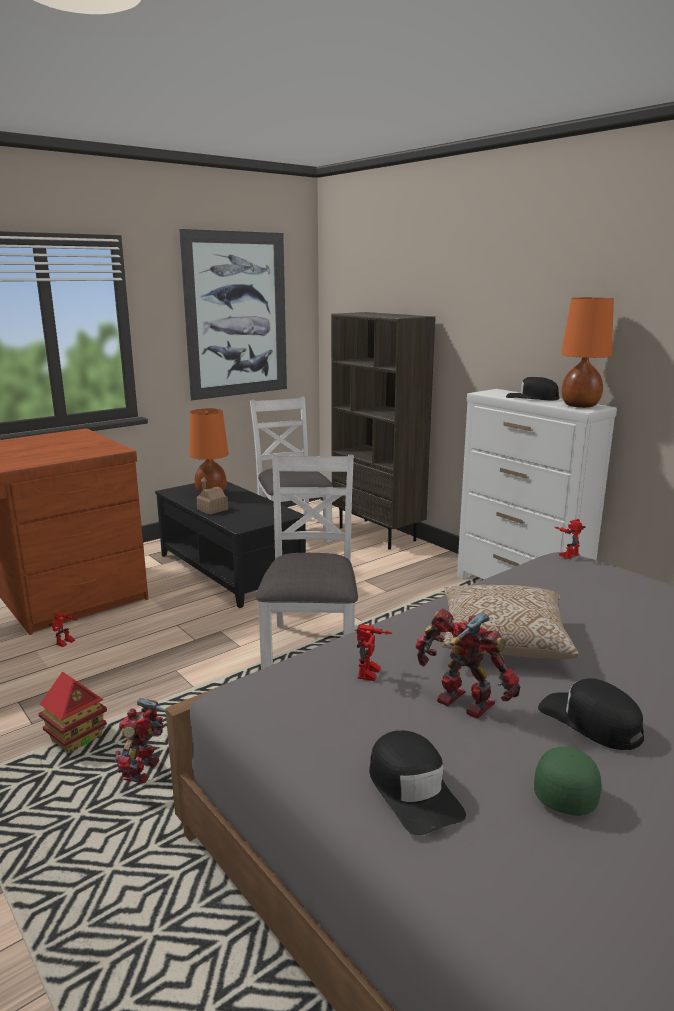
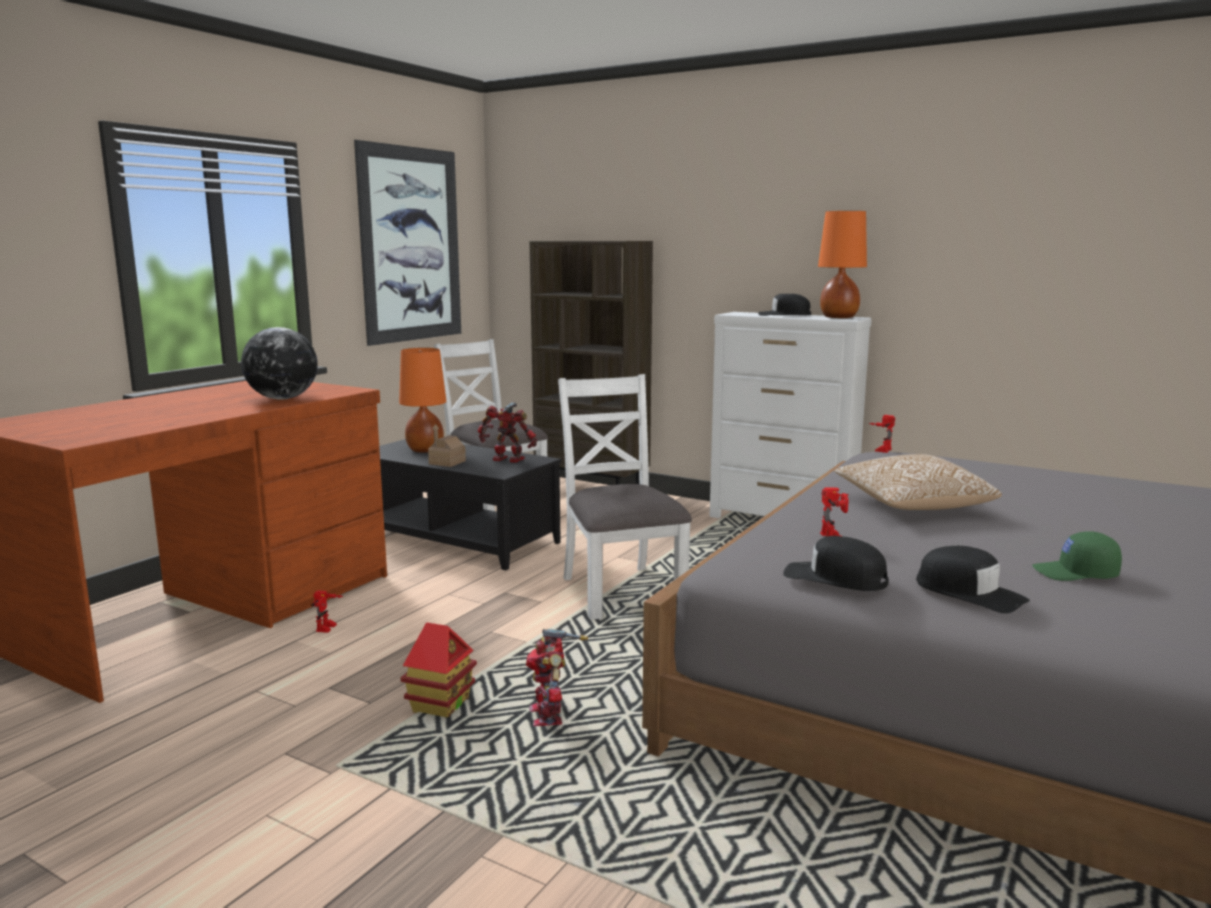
camera: 20 degrees left, 5 degrees down
toy robot [416,608,521,718] -> toy robot moved to [478,402,537,463]
green cap [534,747,602,816] -> green cap turned 90 degrees counterclockwise [1032,531,1122,581]
black cap [538,678,644,750] -> black cap moved to [783,536,889,591]
none -> globe [241,327,318,400]

